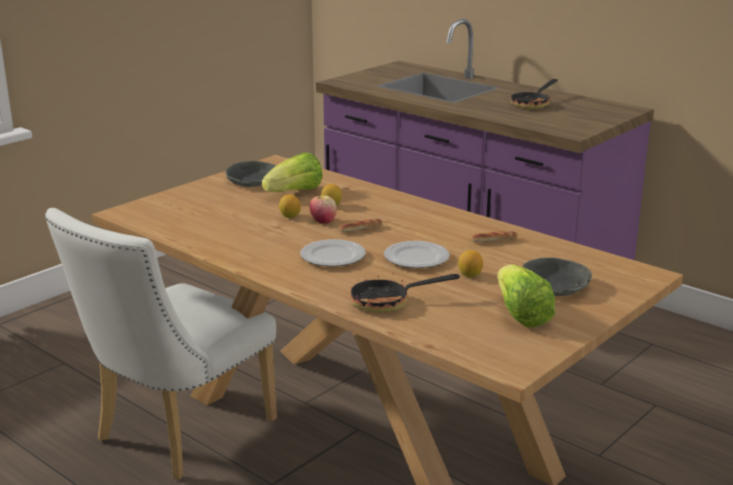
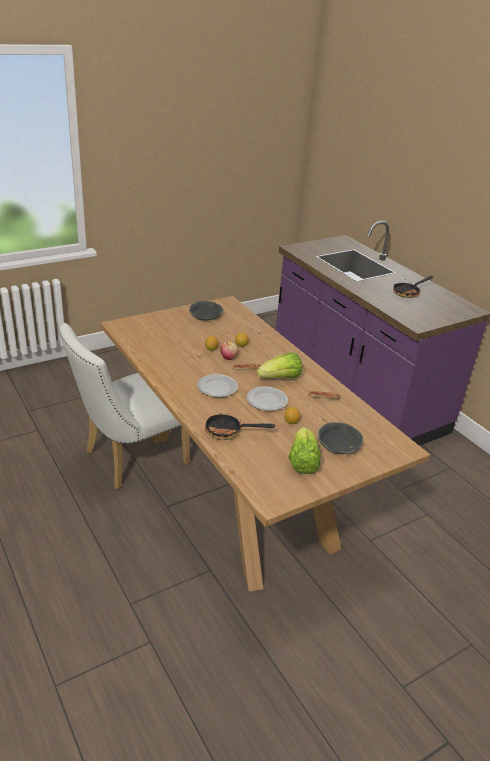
camera: 15 degrees right, 10 degrees up
lettuce [262,152,323,192] -> lettuce moved to [257,352,302,378]

